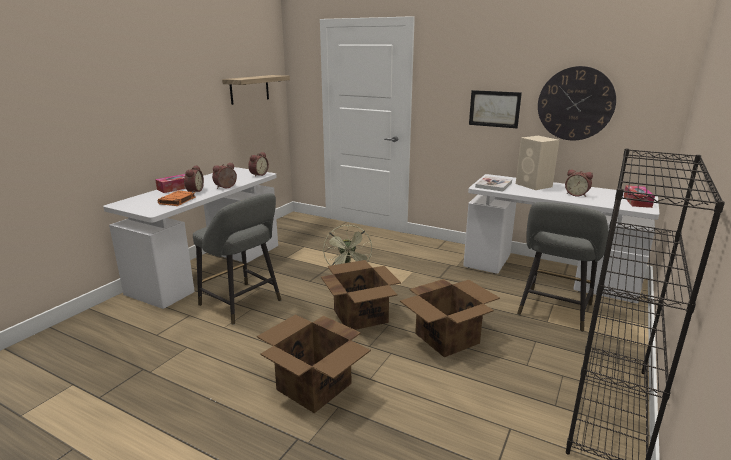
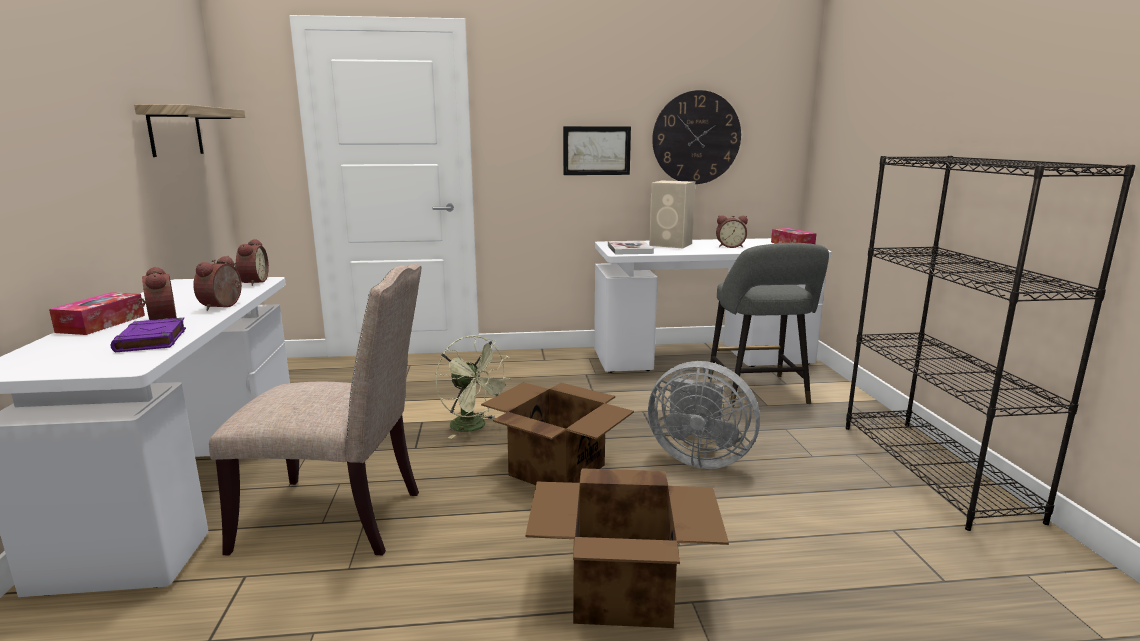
camera: 35 degrees left, 5 degrees down
orange book [158,191,196,206] -> purple book [111,318,186,352]
grey stool [193,193,281,325] -> beige chair [209,263,421,556]
cardboard box [400,279,500,357] -> grey fan [648,361,760,469]

